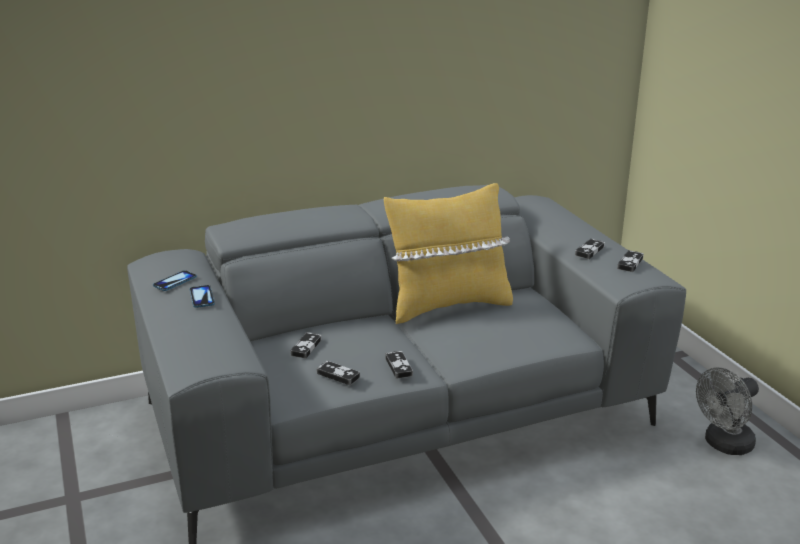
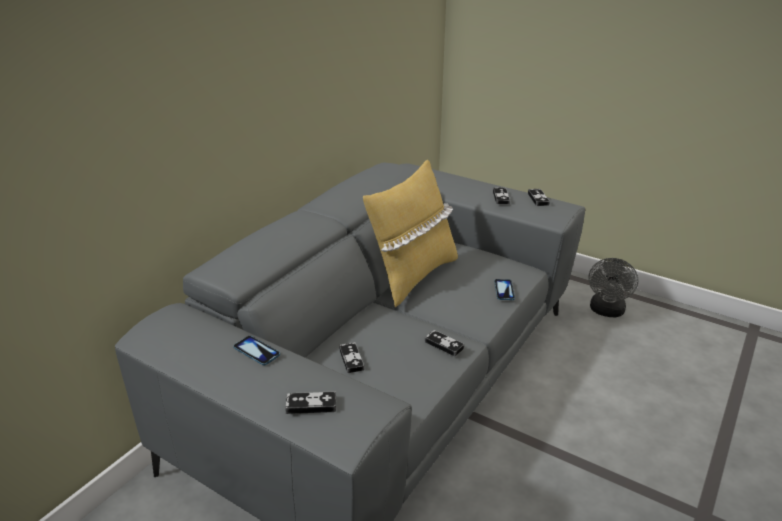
camera: 35 degrees left, 5 degrees up
phone [153,270,197,291] -> phone moved to [494,279,515,300]
game controller [316,361,360,385] -> game controller moved to [285,391,336,414]

